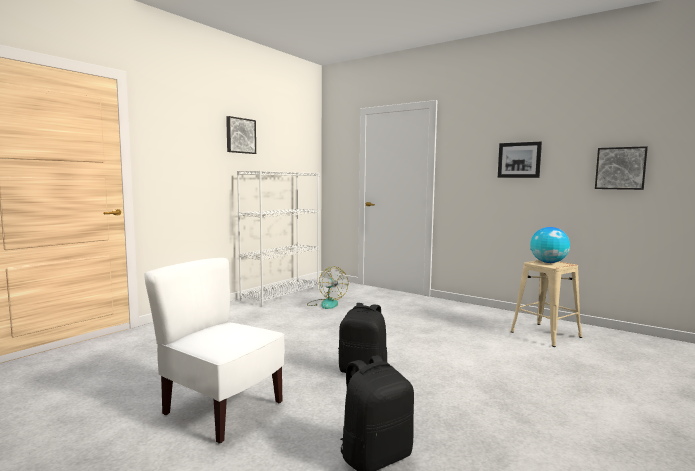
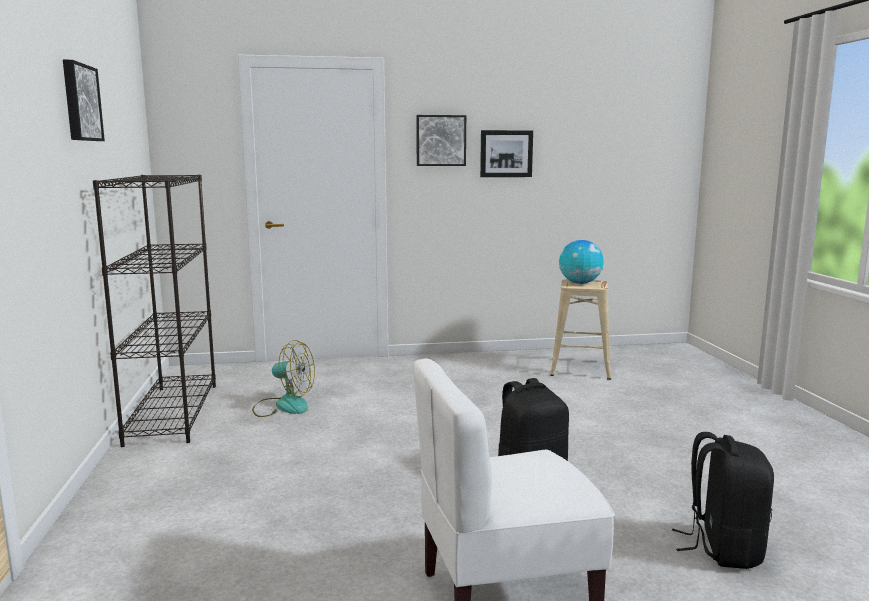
camera: 45 degrees left, 5 degrees up
white bookcase [237,171,319,306] -> black bookcase [93,174,216,447]
picture [595,146,648,190] -> picture moved to [416,115,466,166]

